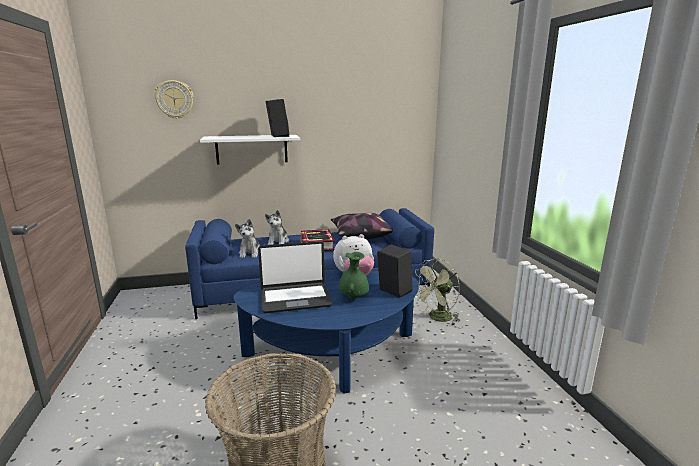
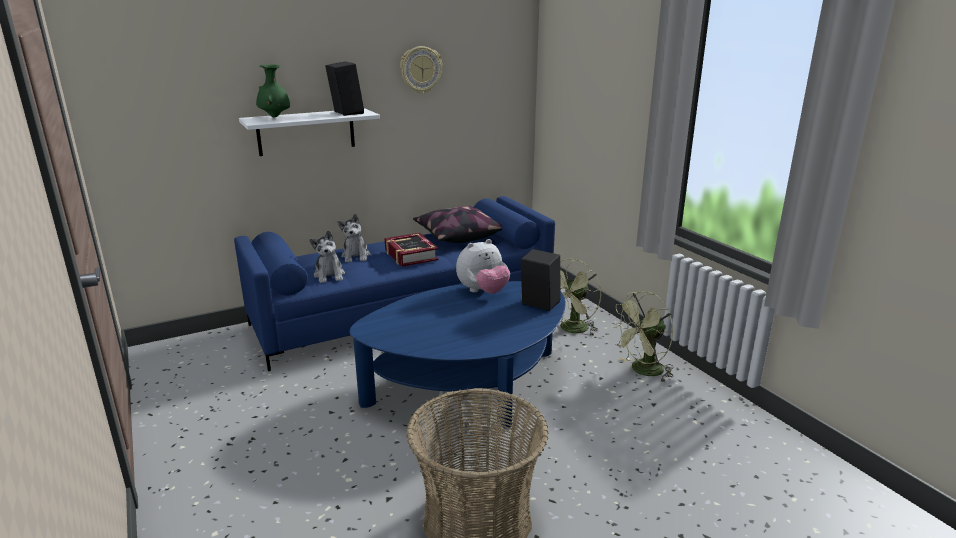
camera: 15 degrees left, 5 degrees up
wall clock [154,80,194,119] -> wall clock moved to [400,46,442,94]
laptop [258,241,332,313] -> none
green vase [338,252,369,299] -> green vase moved to [256,64,290,117]
none -> green fan [611,291,674,382]

